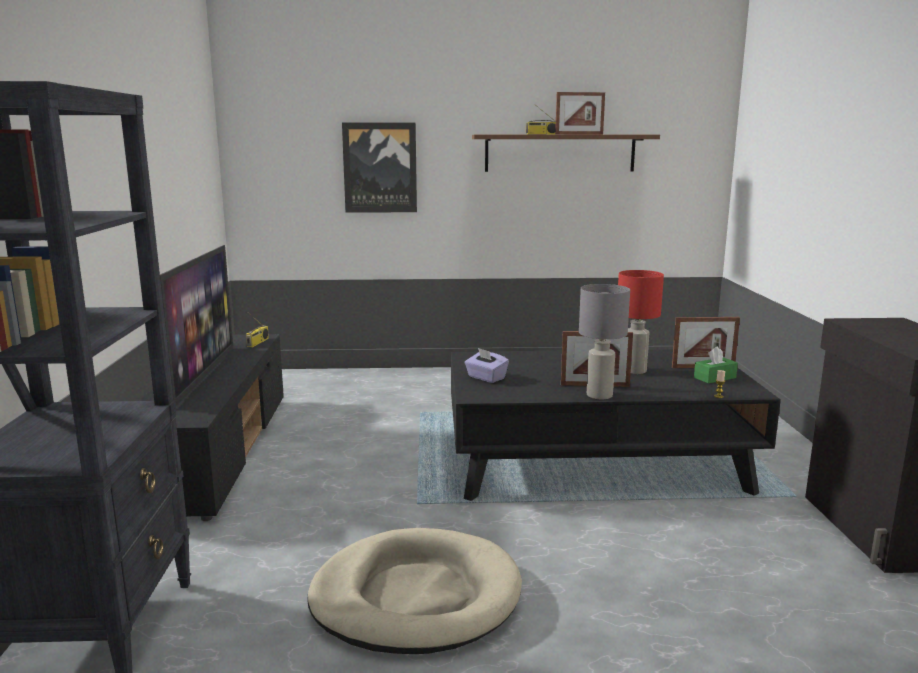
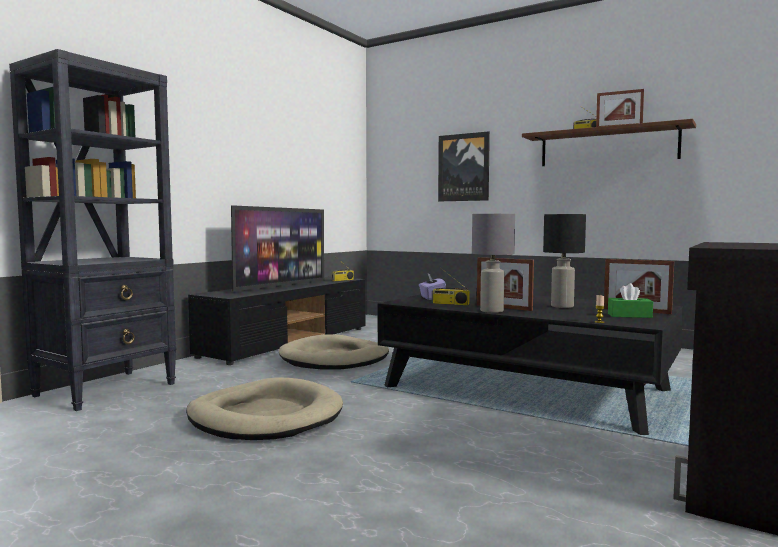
camera: 35 degrees right, 10 degrees down
red table lamp [618,270,664,374] -> black table lamp [543,214,586,308]
none -> beige dog bed [279,334,389,370]
none -> radio [432,268,470,305]

